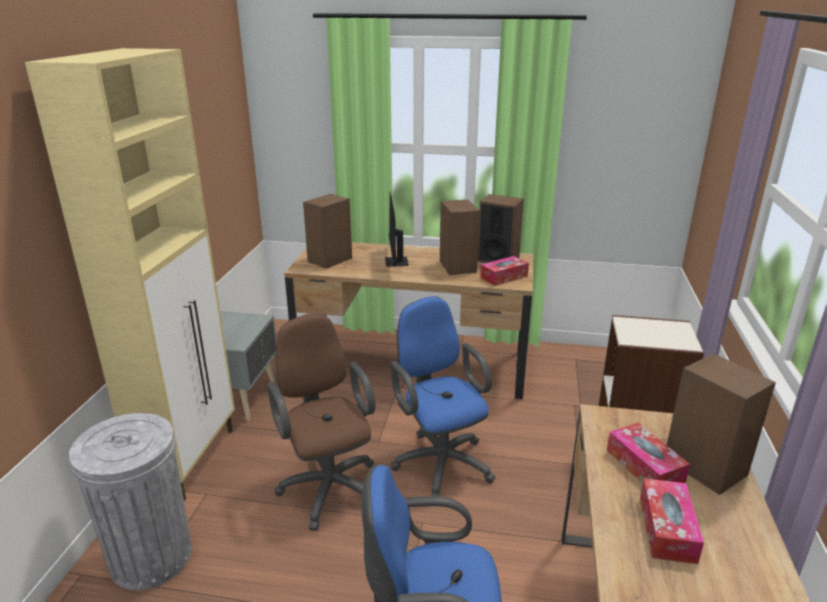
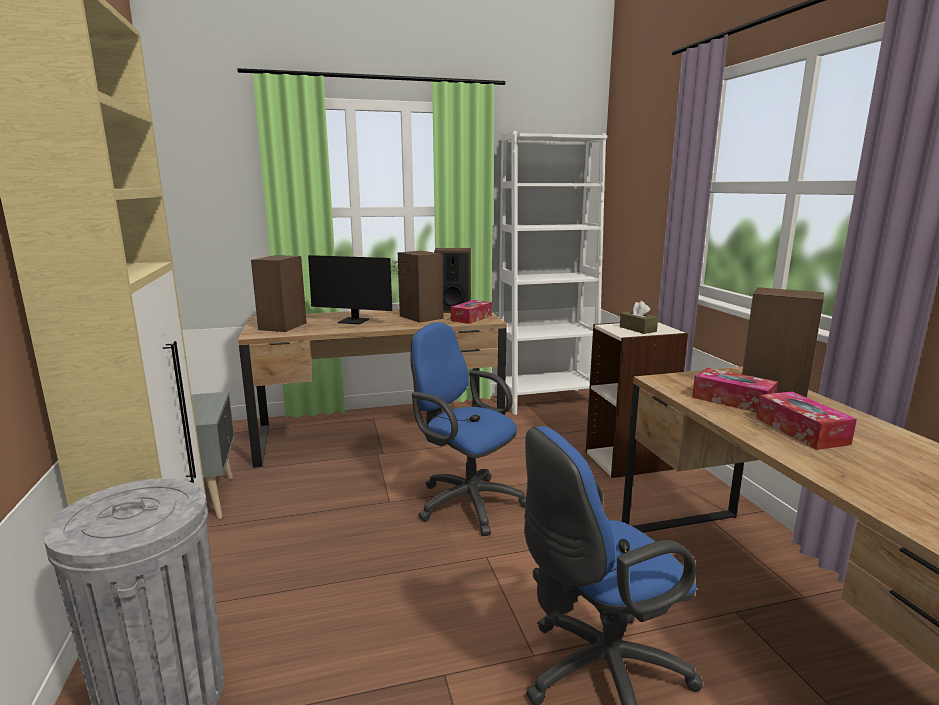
camera: 25 degrees left, 10 degrees down
brown office chair [267,313,376,531] -> none
monitor [385,192,409,267] -> monitor turned 45 degrees counterclockwise [308,255,419,325]
none -> white bookcase [499,131,607,415]
none -> brown tissue box [620,301,658,334]

